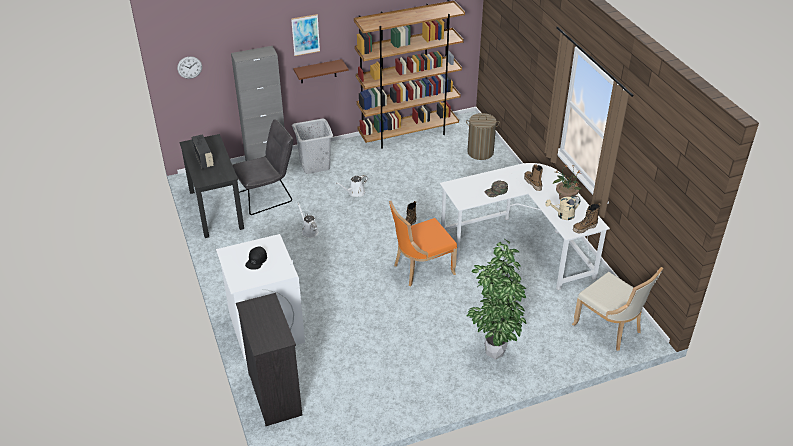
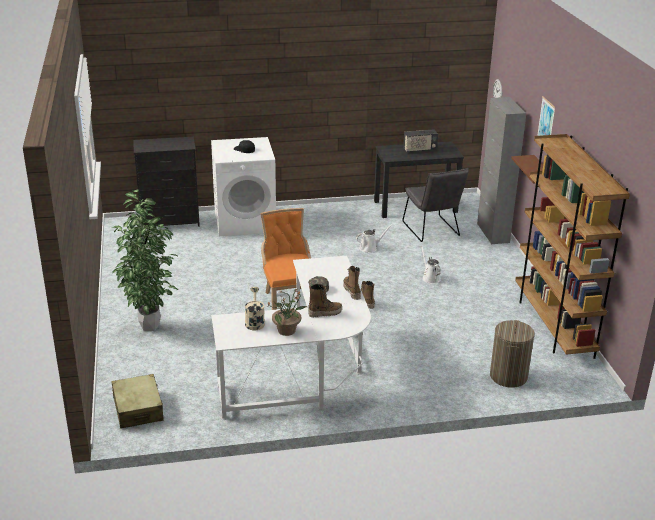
camera: 100 degrees right, 10 degrees down
grey laundry basket [292,118,333,174] -> none
beige chair [572,267,663,351] -> beige suitcase [111,374,164,429]
boot [573,203,601,234] -> boot moved to [343,266,361,300]

